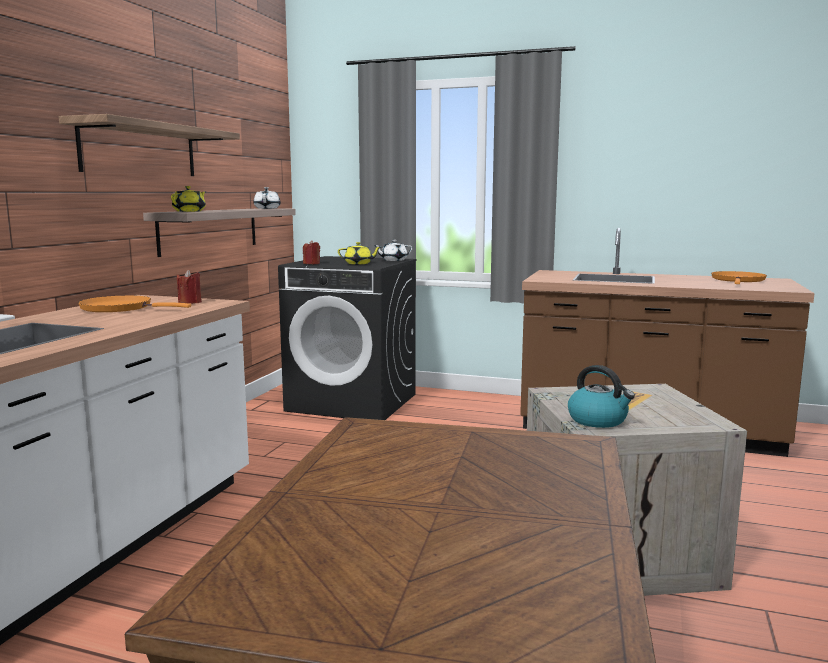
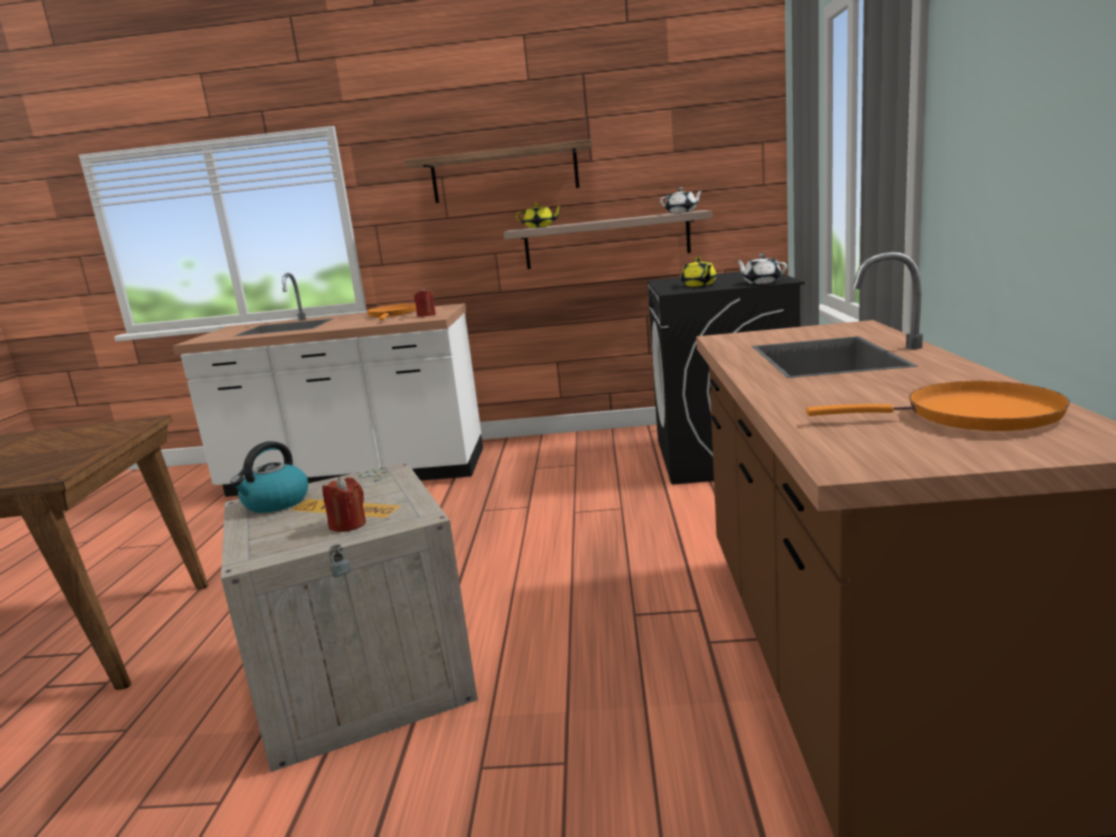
camera: 75 degrees right, 5 degrees up
red candle [303,240,320,264] -> red candle moved to [322,477,366,532]

